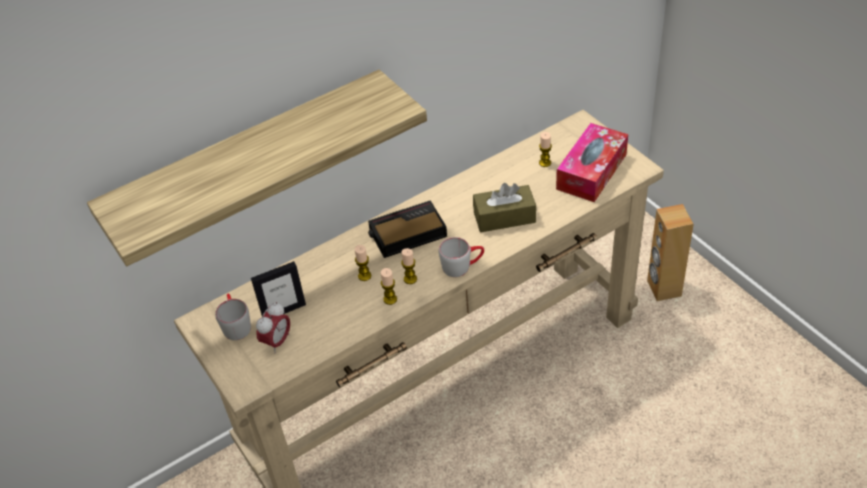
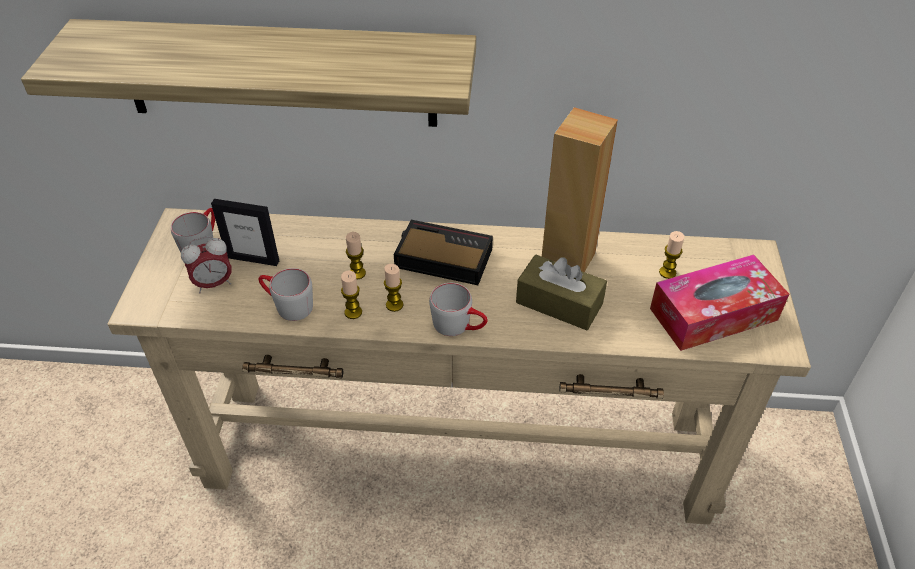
camera: 35 degrees right, 0 degrees up
brown speaker [647,204,694,301] -> brown speaker moved to [542,107,618,272]
none -> grey mug [258,268,313,321]

